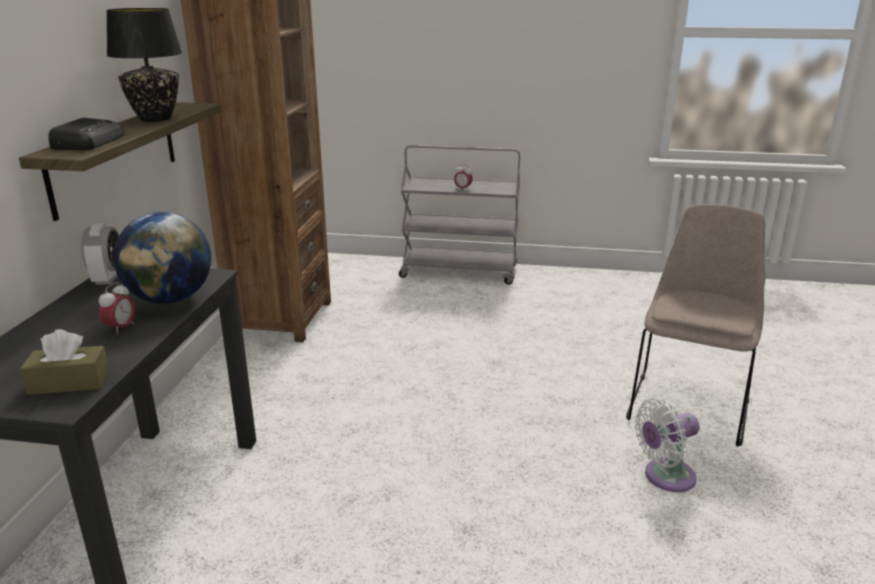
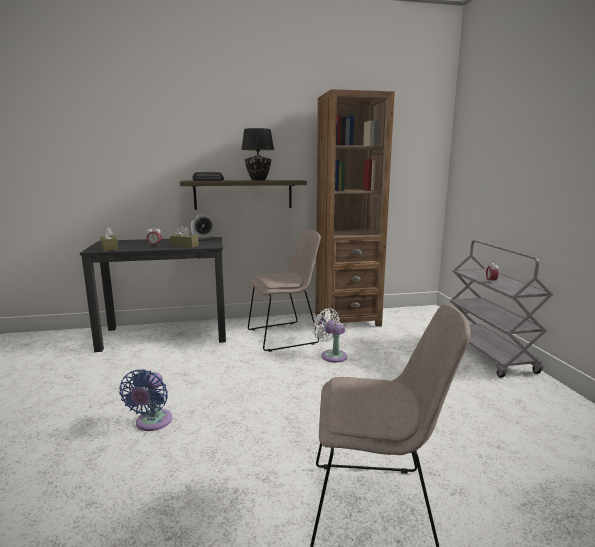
camera: 70 degrees right, 10 degrees down
globe [113,212,211,304] -> brown tissue box [170,225,199,248]
white fan [634,399,700,492] -> white fan moved to [313,308,347,363]
none -> blue fan [119,369,172,431]
none -> beige chair [248,230,321,352]

